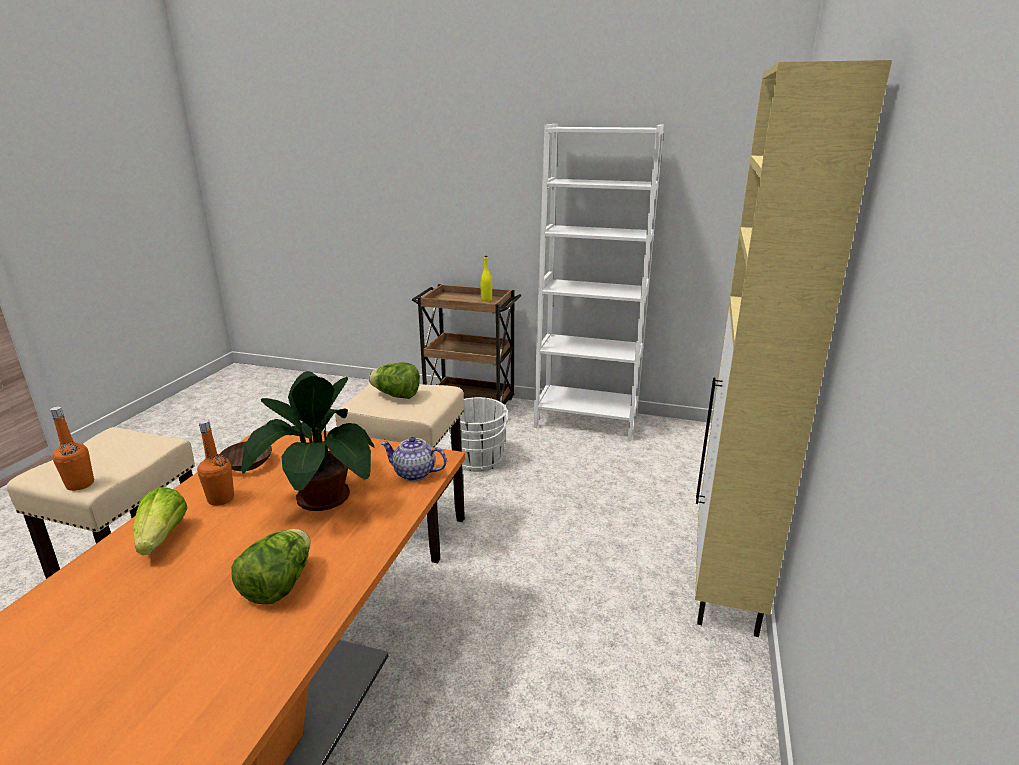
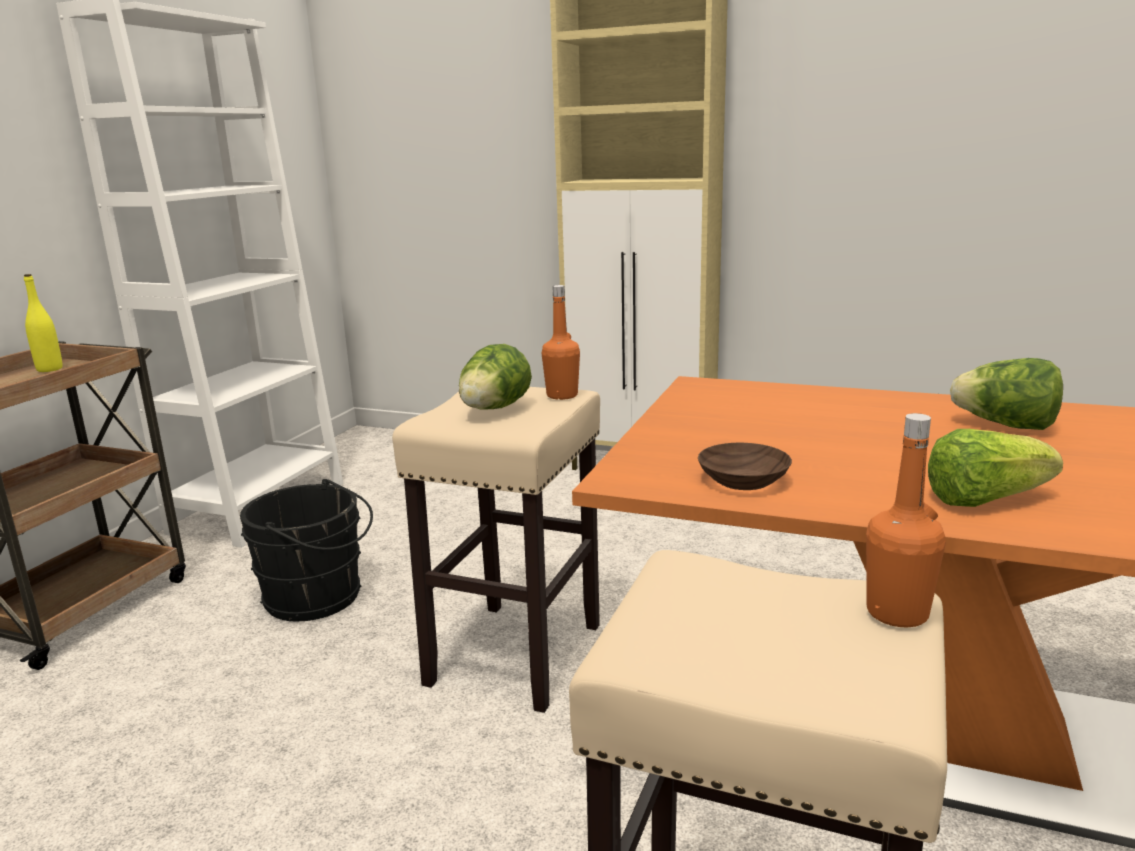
camera: 85 degrees left, 5 degrees down
orange bottle [197,419,234,506] -> orange bottle moved to [541,285,580,400]
potted plant [241,371,374,511] -> none
teapot [381,437,447,481] -> none
white bucket [447,397,508,472] -> black bucket [240,479,373,622]

